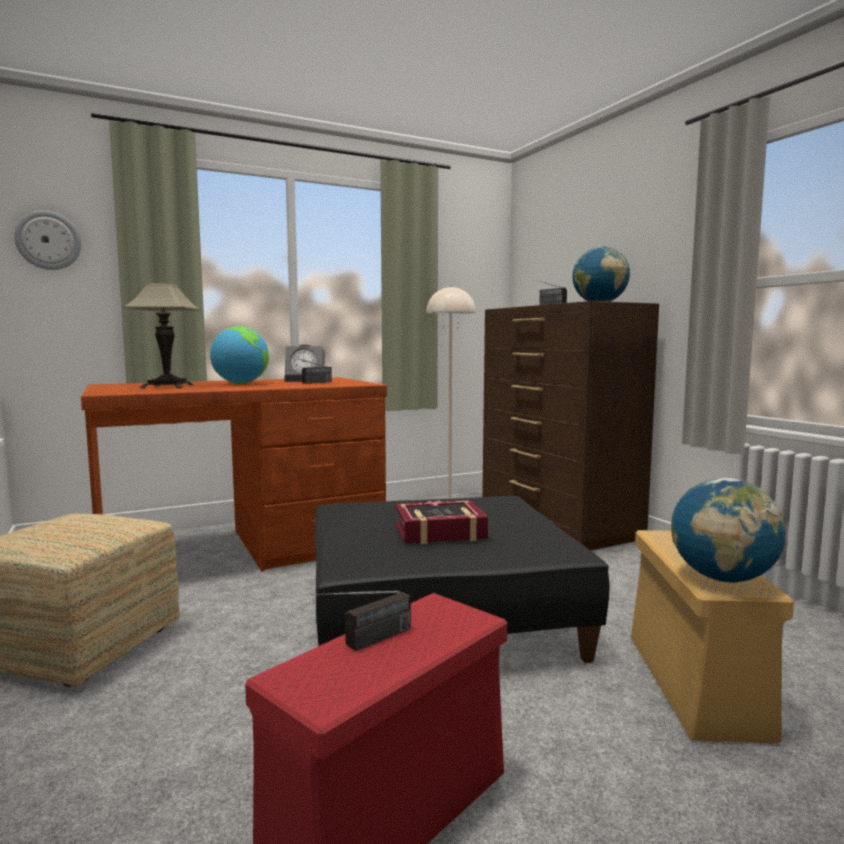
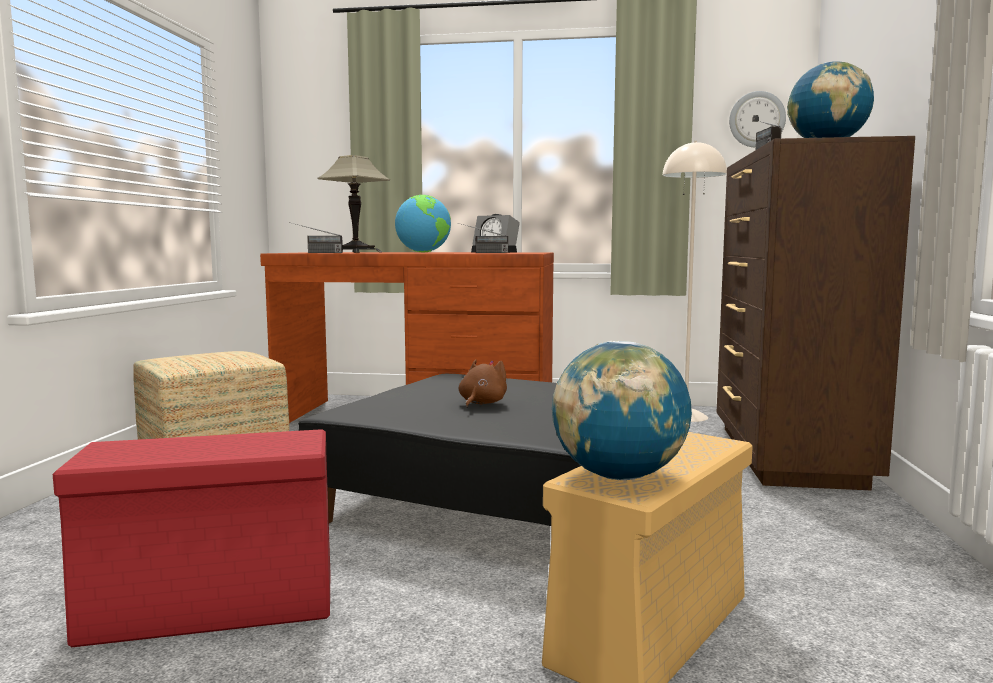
camera: 35 degrees right, 0 degrees up
wall clock [14,210,81,270] -> wall clock moved to [729,91,786,147]
radio [311,590,411,651] -> radio moved to [292,223,343,253]
book [395,500,489,544] -> brown plush toy [459,359,507,408]

